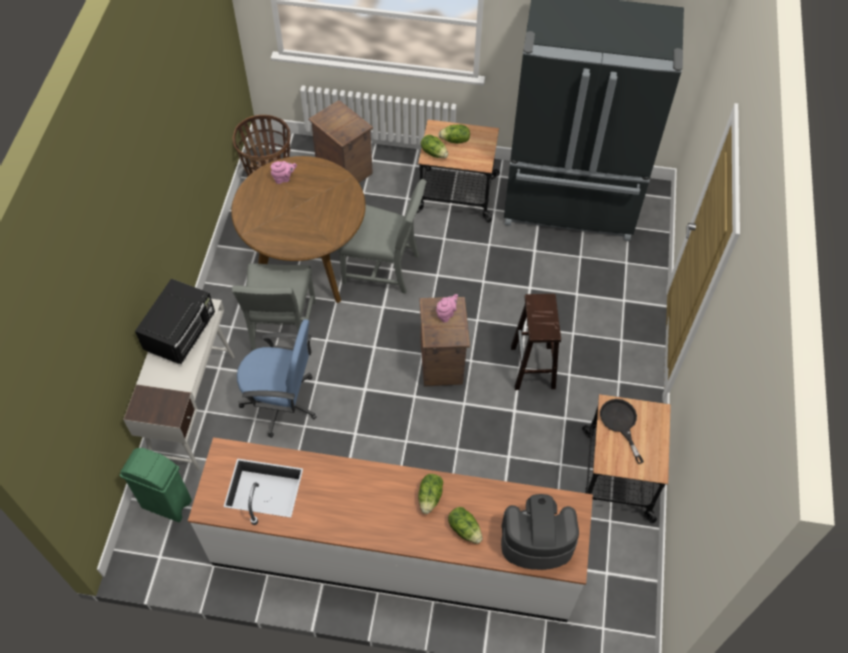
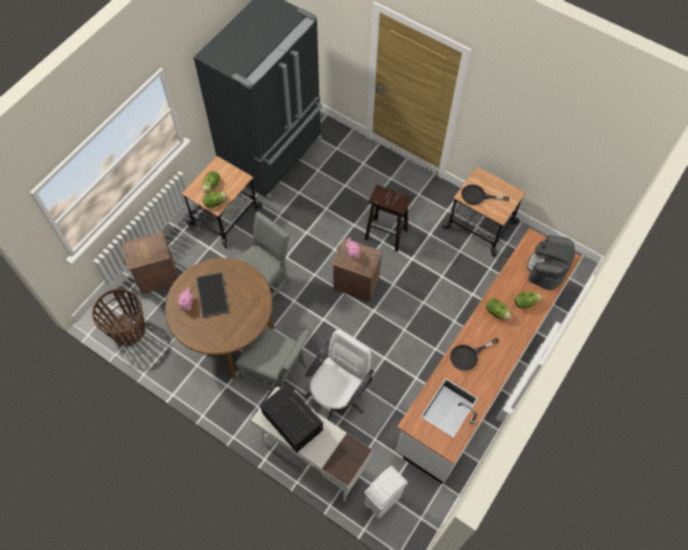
camera: 65 degrees left, 5 degrees up
green trash can [120,448,192,522] -> white trash can [365,466,408,519]
blue office chair [237,319,317,438] -> white office chair [305,329,374,421]
none -> tray [196,272,229,318]
none -> black frying pan [450,338,499,371]

